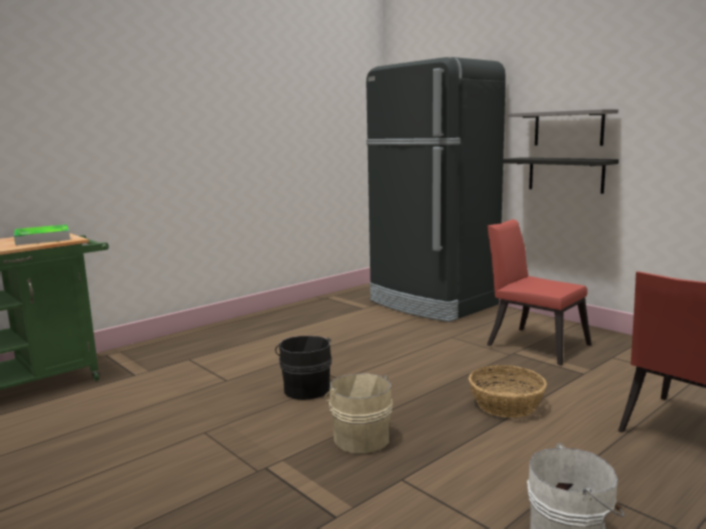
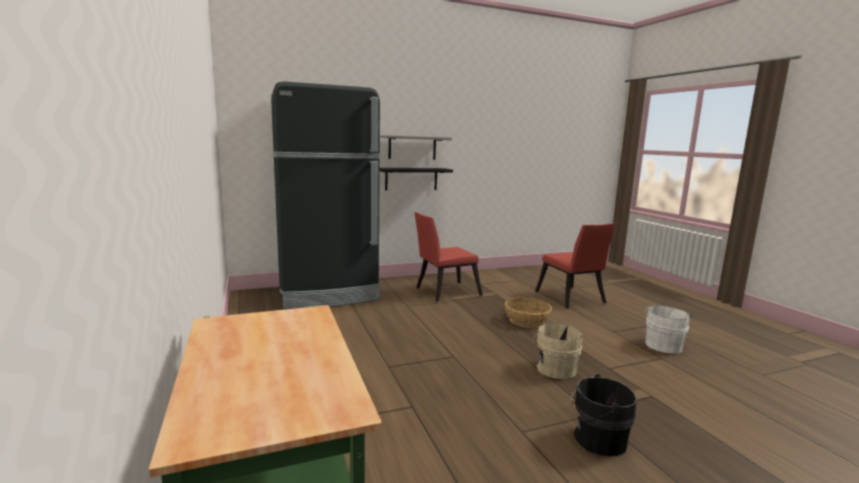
camera: 70 degrees left, 0 degrees up
tray [14,224,70,245] -> none
black bucket [275,336,332,400] -> black bucket moved to [571,374,637,456]

